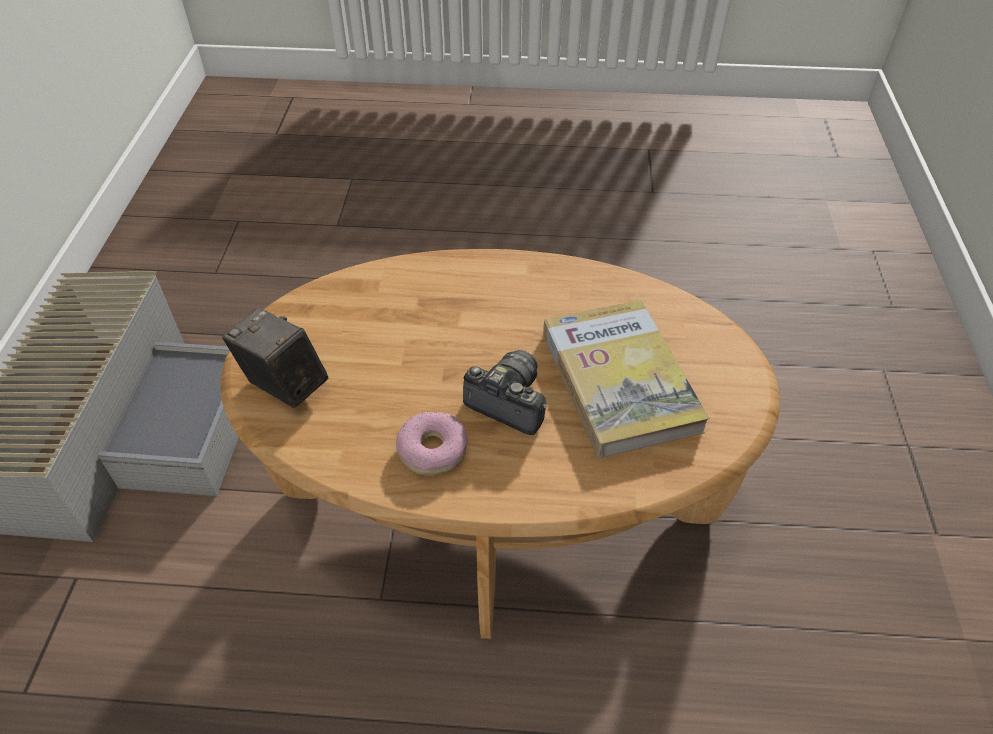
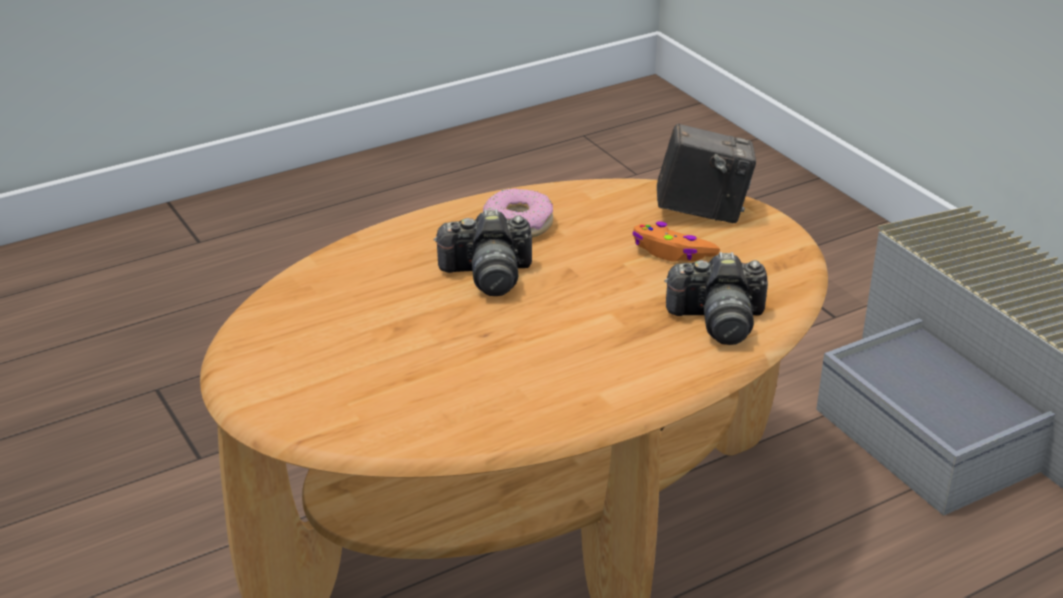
camera: 145 degrees right, 15 degrees down
book [543,300,710,458] -> none
none -> orange game controller [632,221,720,262]
none -> camera [664,252,768,345]

